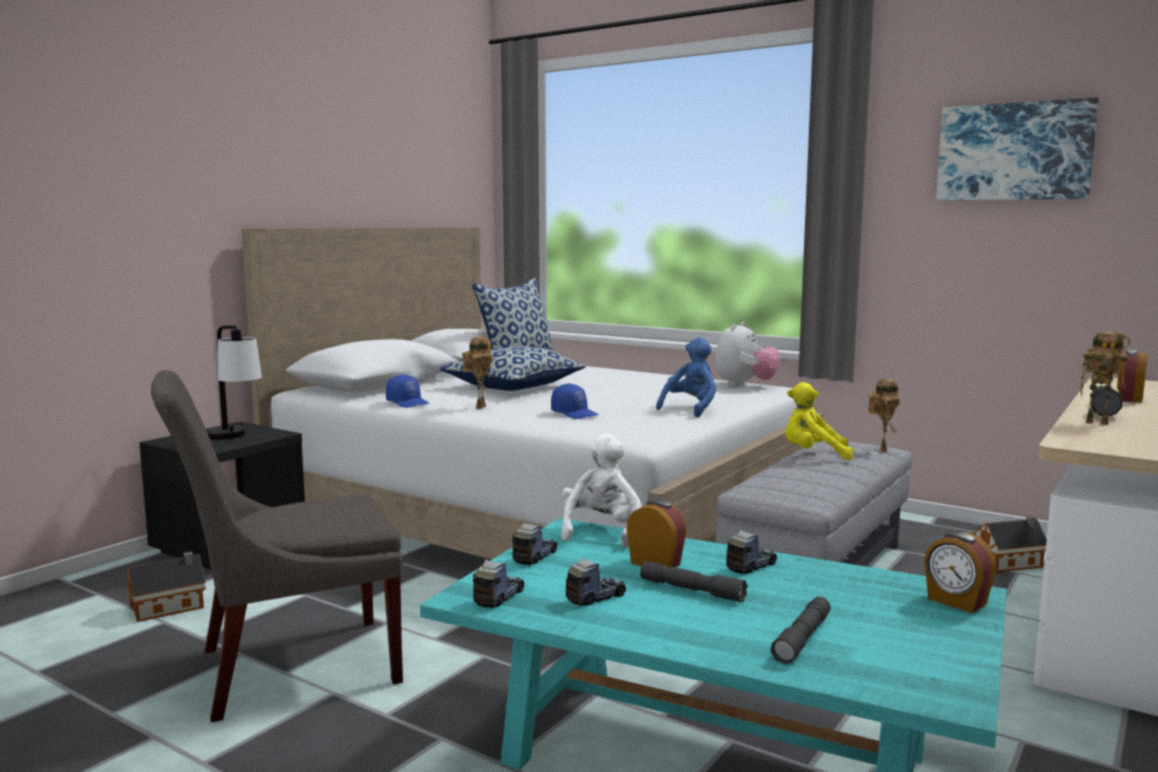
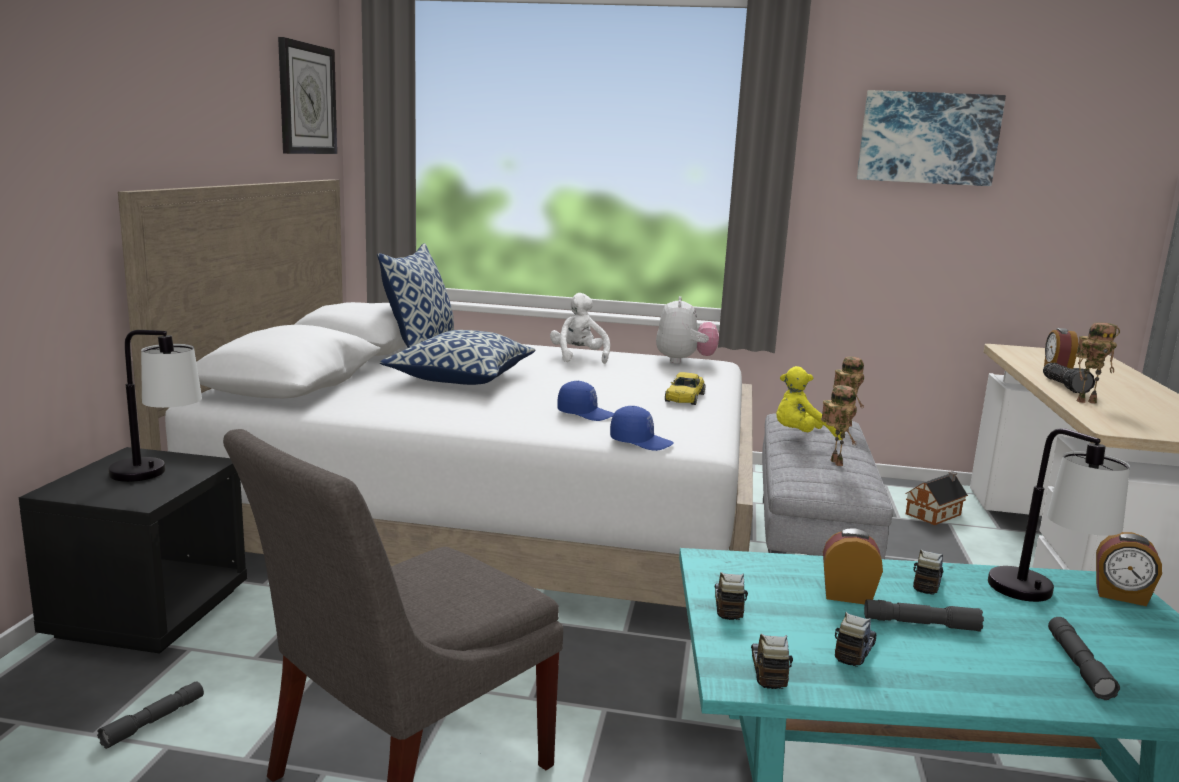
camera: 25 degrees left, 5 degrees up
toy house [127,552,206,622] -> grey flashlight [97,681,204,749]
blue cap [386,374,430,408] -> blue cap moved to [610,406,674,451]
toy robot [462,337,493,409] -> toy robot moved to [821,385,857,466]
white plush toy [561,433,642,549] -> white plush toy moved to [550,293,610,364]
blue plush toy [656,337,717,417] -> yellow toy car [665,372,705,405]
none -> wall clock [278,37,337,154]
none -> table lamp [988,428,1130,602]

